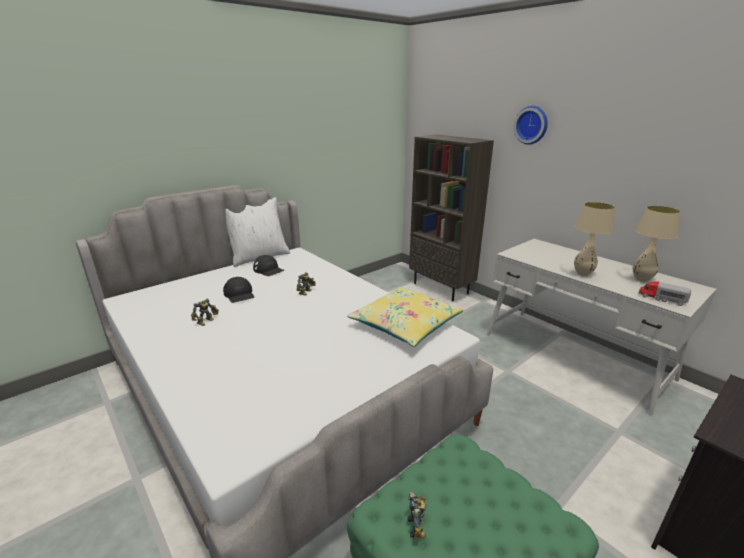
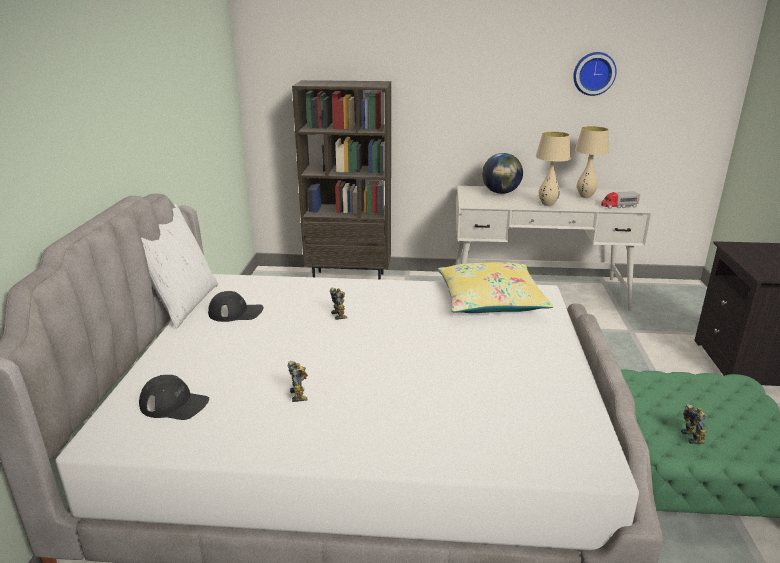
camera: 45 degrees left, 0 degrees up
black cap [223,277,254,303] -> black cap moved to [139,375,209,420]
toy robot [408,492,427,539] -> toy robot turned 45 degrees clockwise [681,404,706,444]
wall clock [514,106,548,145] -> wall clock moved to [573,52,616,96]
none -> globe [482,153,523,194]

